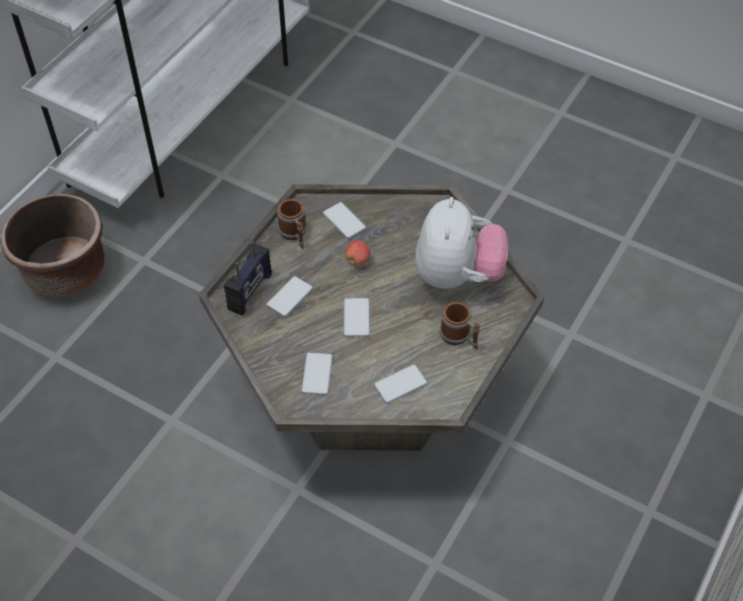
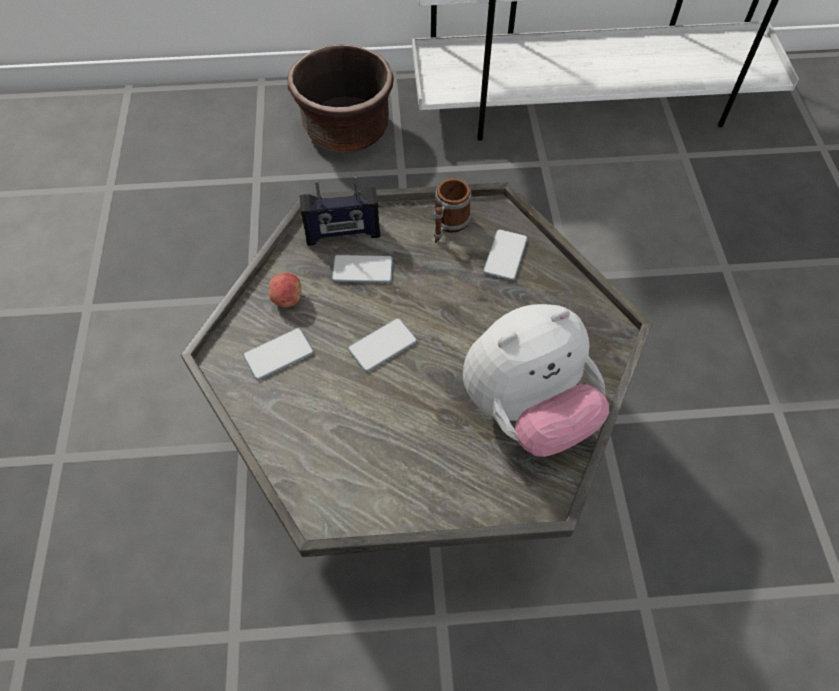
camera: 55 degrees right, 5 degrees up
apple [345,240,371,266] -> apple moved to [269,273,301,307]
phone [374,364,427,403] -> none
mug [440,302,480,349] -> none

